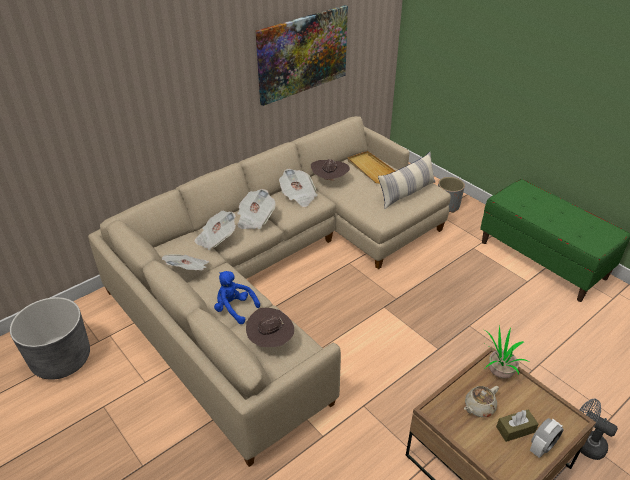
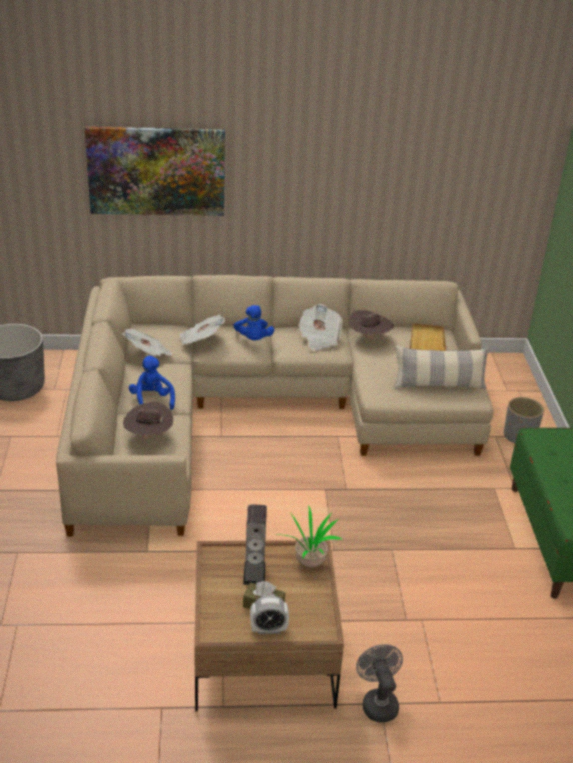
camera: 35 degrees right, 5 degrees down
newspaper [237,189,276,229] -> blue plush toy [233,305,274,340]
picture [256,5,348,106] -> picture moved to [85,126,225,216]
beige teapot [464,386,499,417] -> speaker [243,504,267,585]

